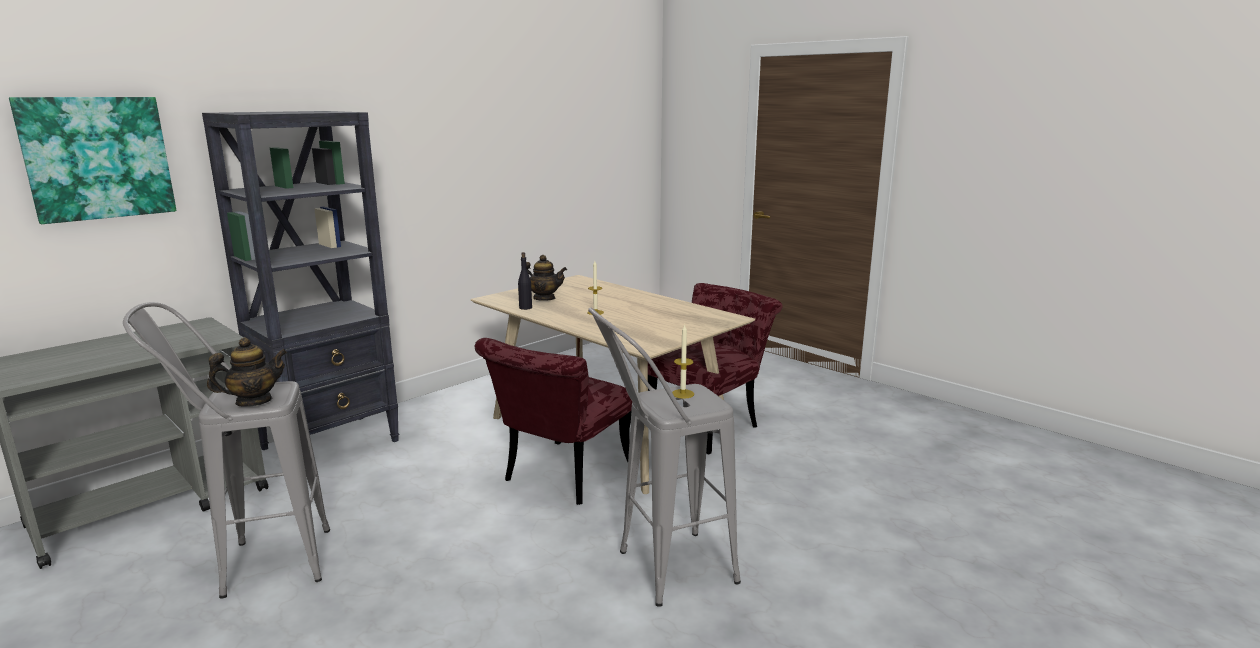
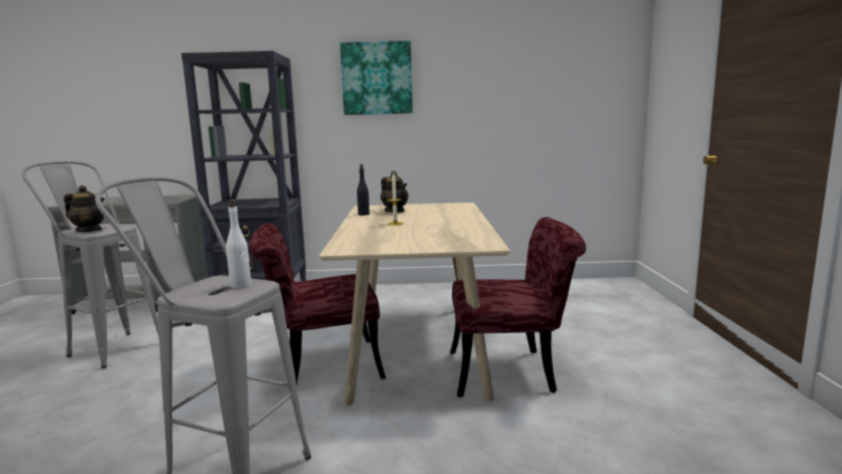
camera: 45 degrees right, 5 degrees down
picture [9,97,176,224] -> picture moved to [340,41,413,115]
candle [672,324,694,399] -> white bottle [226,199,251,288]

